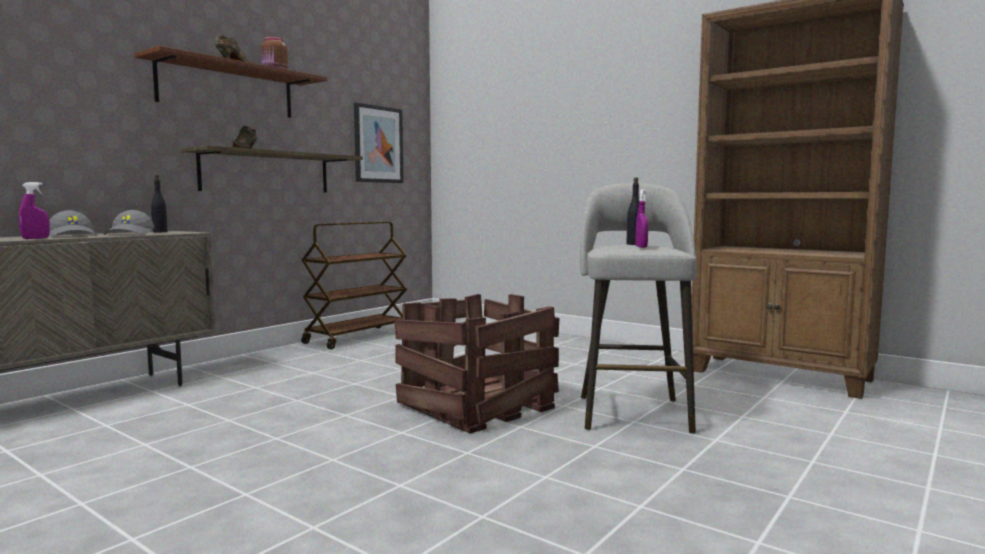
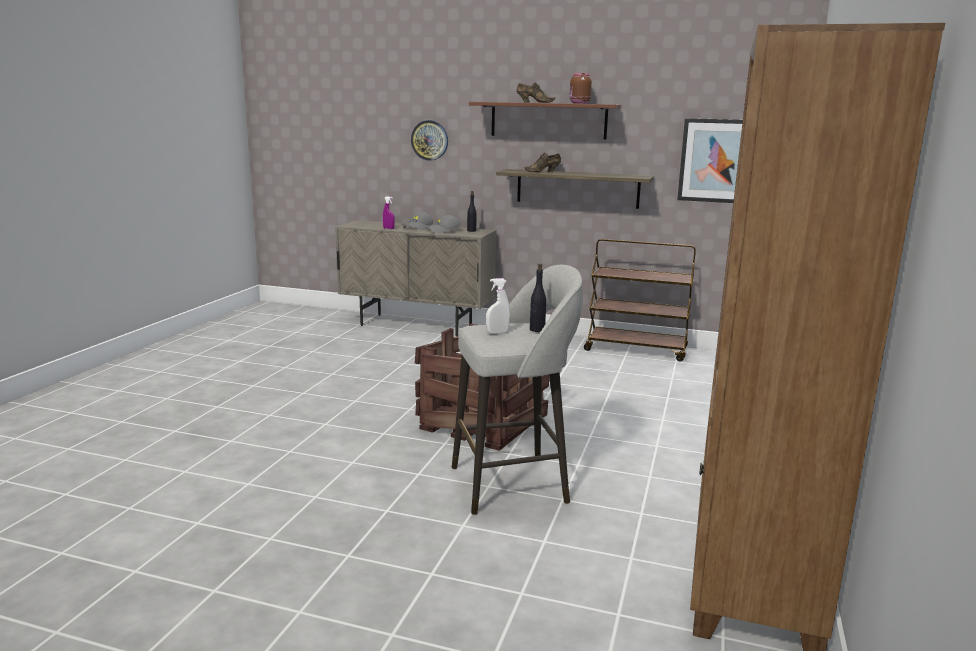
camera: 70 degrees right, 10 degrees up
purple spray bottle [636,189,648,248] -> white spray bottle [486,278,510,334]
none -> wall clock [411,120,448,161]

